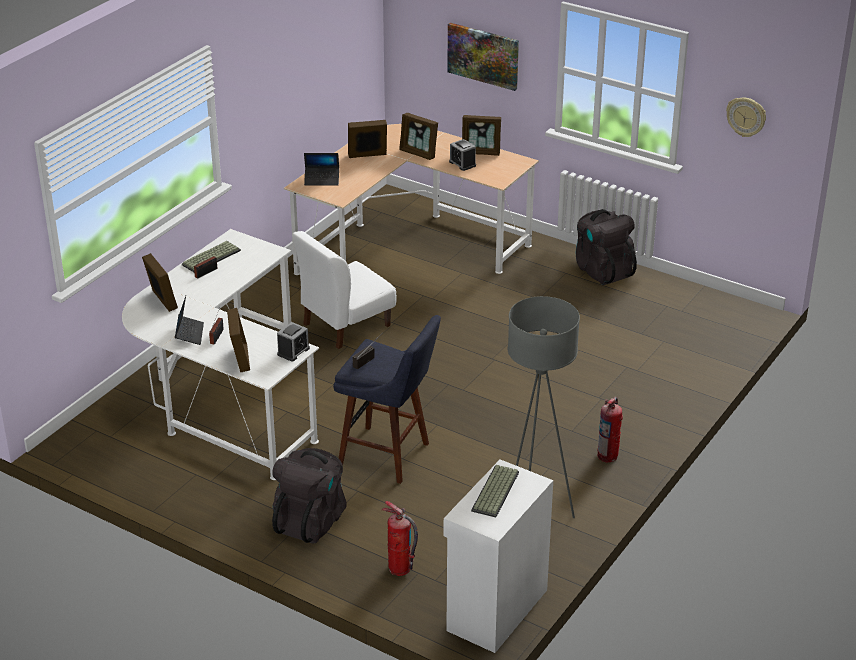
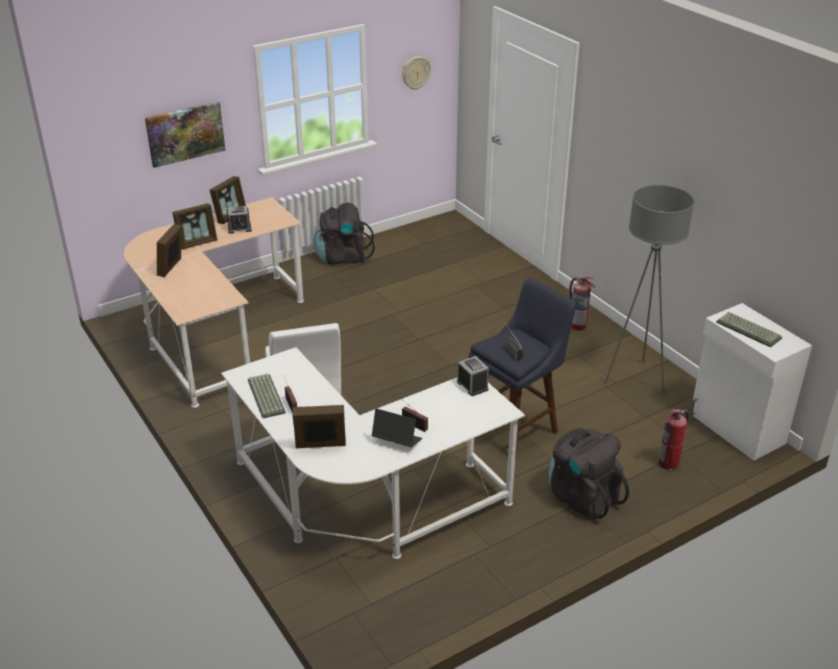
camera: 65 degrees left, 0 degrees up
picture frame [227,308,250,372] -> none
laptop [304,153,339,186] -> none

